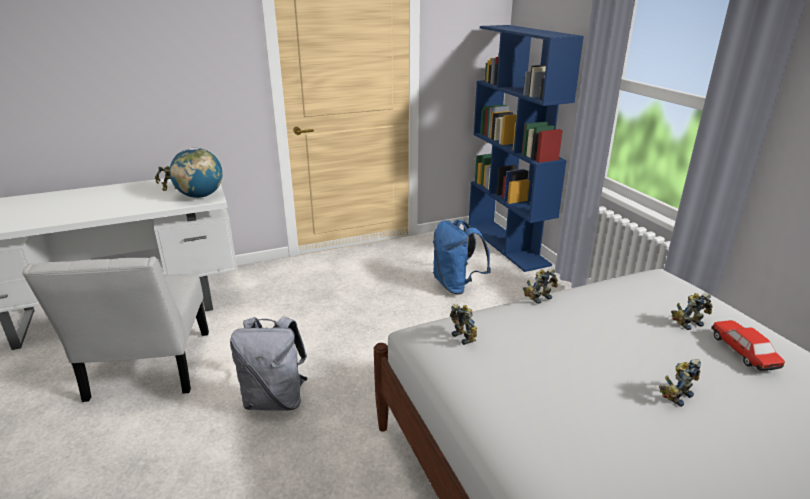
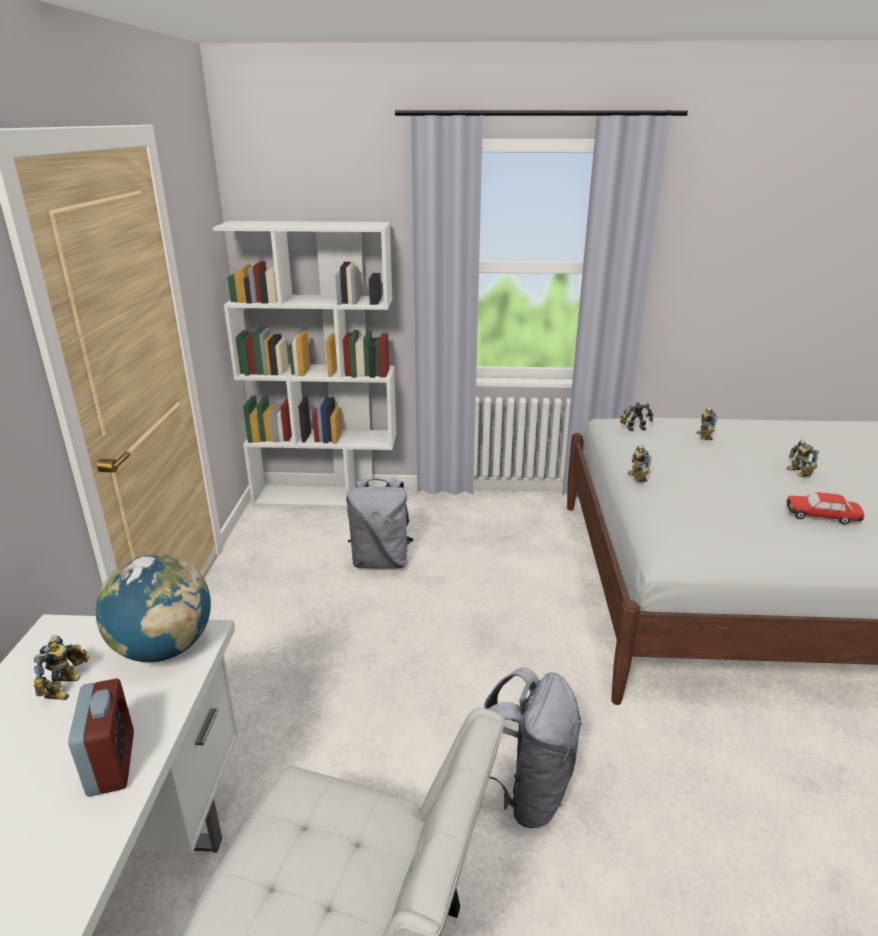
camera: 65 degrees left, 0 degrees up
blue backpack [433,220,491,294] -> grey backpack [346,478,413,569]
toy robot [450,304,477,345] -> toy robot moved to [620,402,654,431]
blue bookcase [469,25,584,272] -> white bookcase [213,221,397,508]
toy car [711,320,785,371] -> toy car moved to [787,492,865,525]
none -> alarm clock [68,678,134,797]

